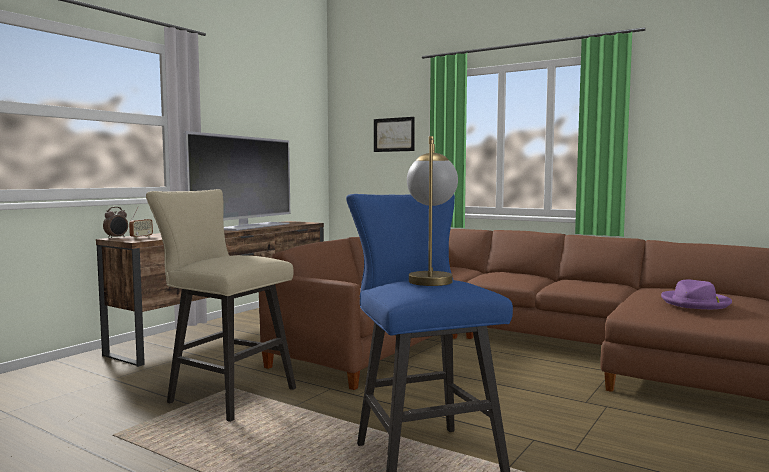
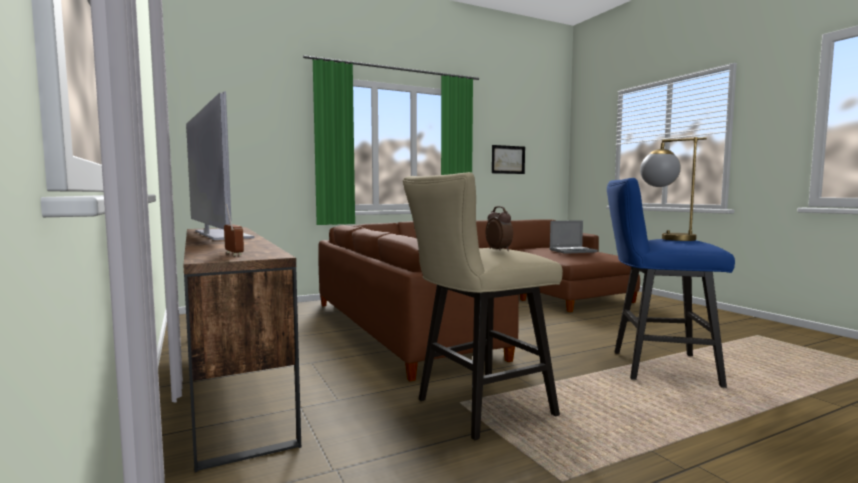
camera: 60 degrees left, 0 degrees up
alarm clock [103,207,128,238] -> alarm clock moved to [486,206,513,251]
picture [374,117,415,152] -> picture moved to [492,145,525,174]
purple hat [661,279,732,309] -> laptop [549,220,598,254]

